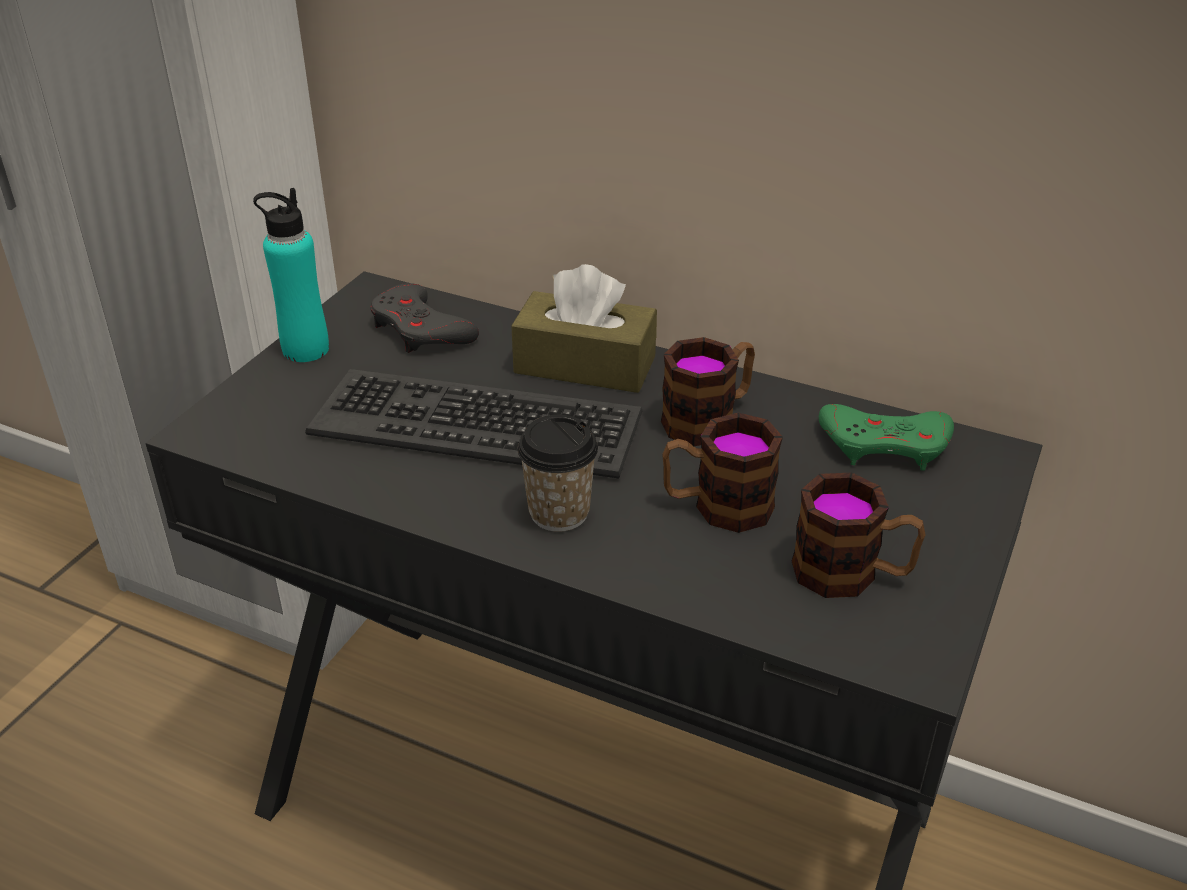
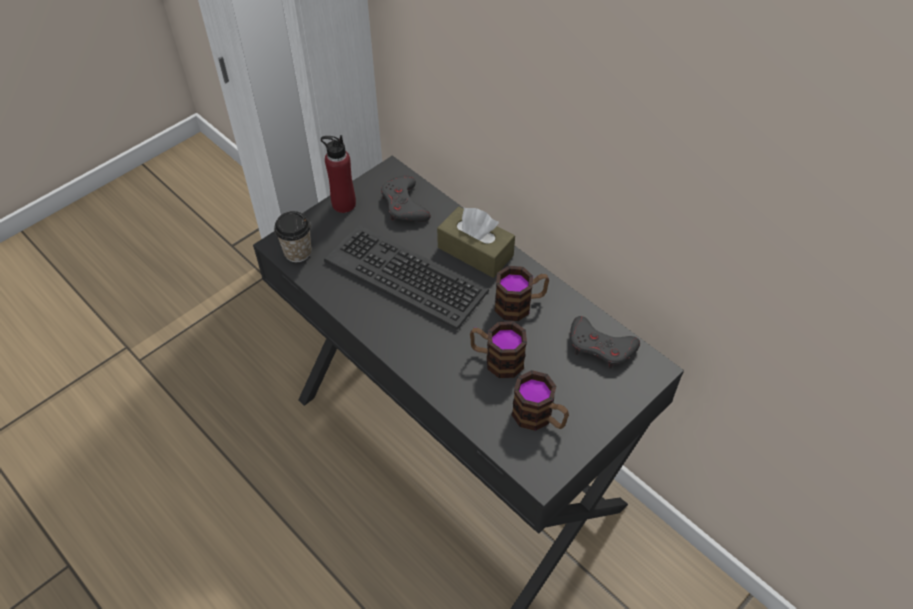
camera: 20 degrees right, 15 degrees up
turquoise bottle [253,188,329,362] -> red bottle [321,135,356,213]
cup [517,414,598,532] -> cup moved to [274,211,312,262]
green game controller [819,404,954,471] -> grey game controller [570,316,640,369]

